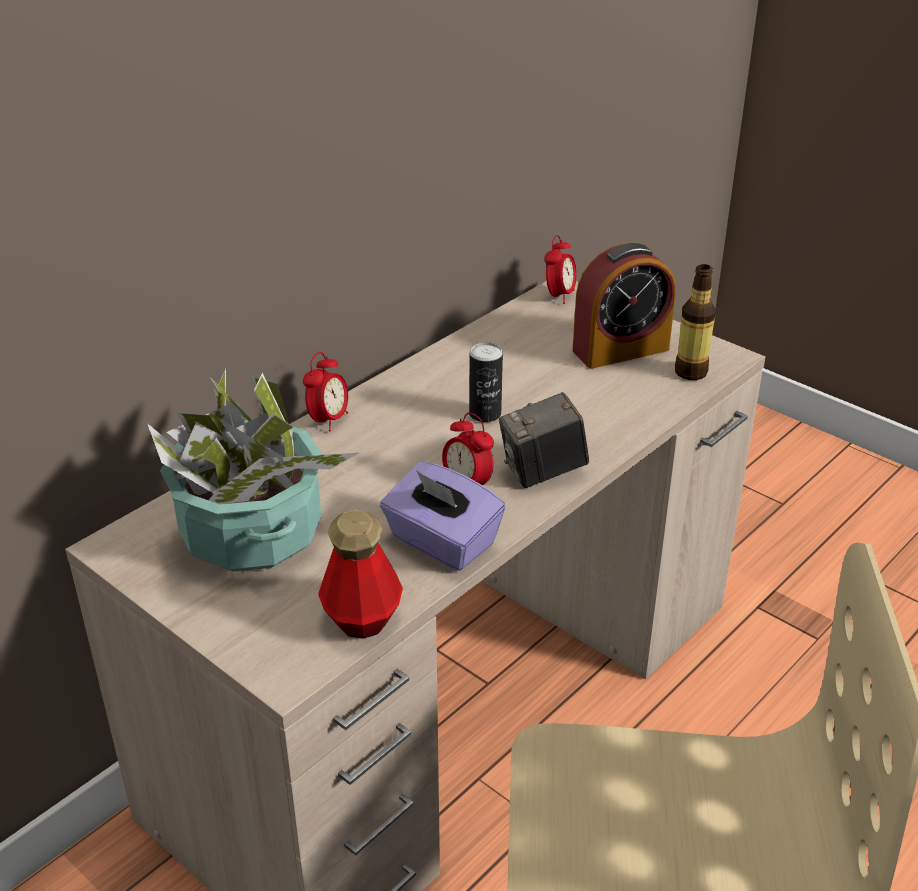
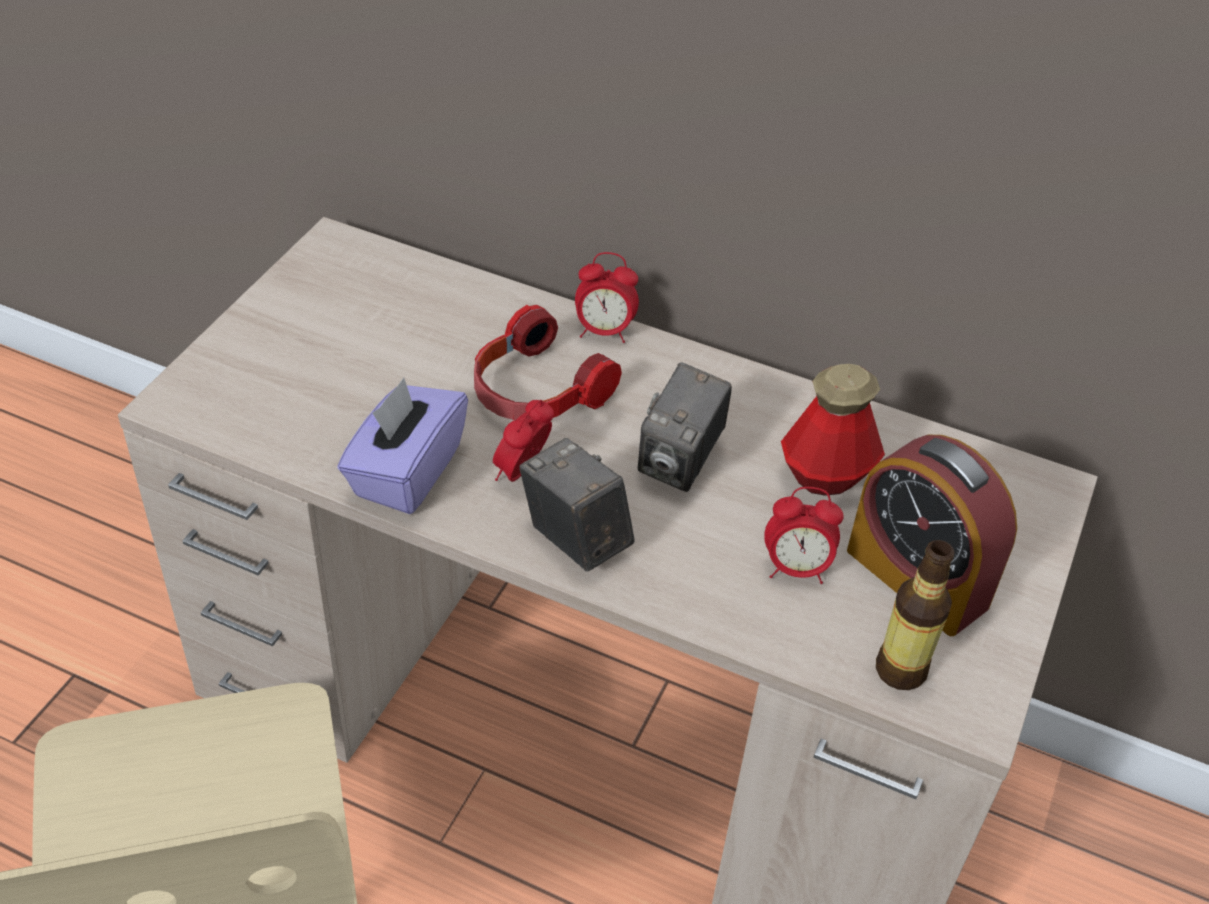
camera: 70 degrees right, 10 degrees up
potted plant [147,369,359,572] -> none
bottle [318,510,403,639] -> bottle moved to [781,364,885,496]
can [469,343,503,422] -> camera [638,362,732,492]
alarm clock [544,235,576,304] -> alarm clock moved to [764,487,843,584]
none -> headphones [474,305,622,420]

